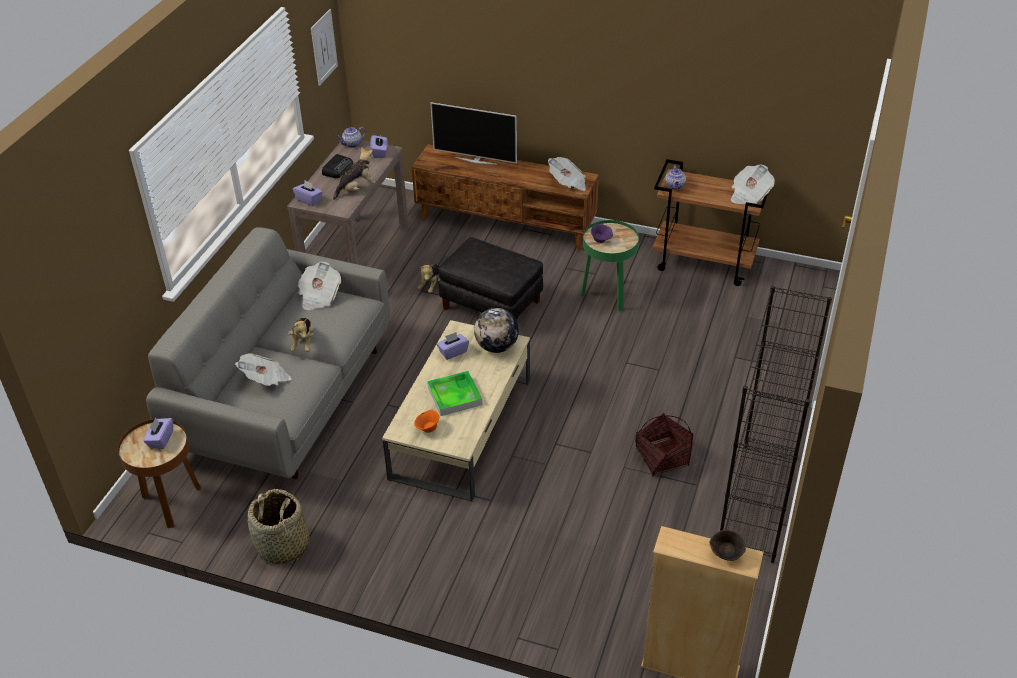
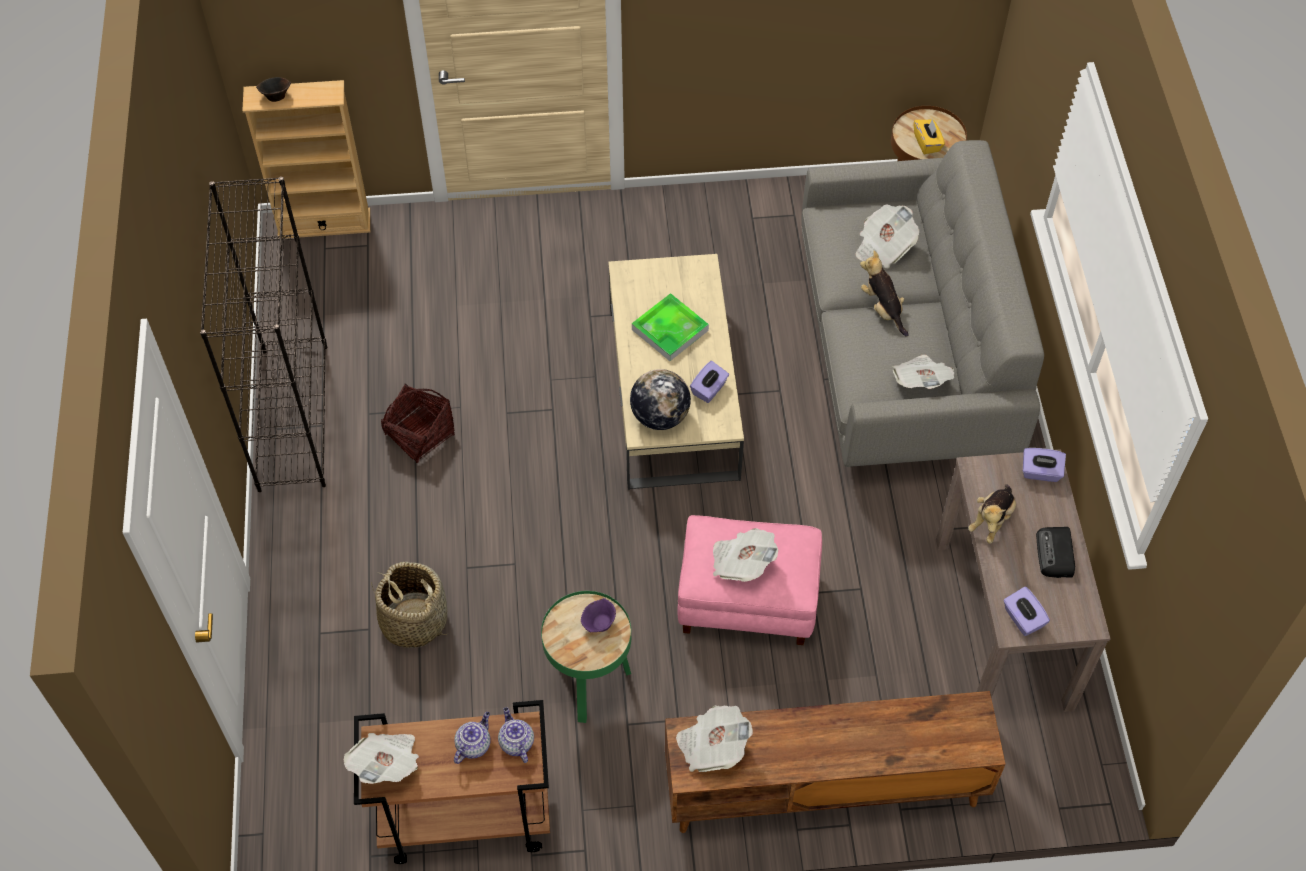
camera: 155 degrees right, 15 degrees up
purple tissue box [143,418,173,449] -> yellow tissue box [914,119,945,154]
basket [248,489,310,564] -> basket moved to [371,562,449,648]
picture [311,9,338,86] -> none
teapot [337,127,366,148] -> teapot moved to [454,712,491,764]
orange bowl [414,409,439,433] -> none
plush toy [418,264,440,293] -> none
television [430,102,517,165] -> none
black ottoman [438,237,543,319] -> pink ottoman [678,515,822,645]
none -> newspaper [713,528,778,582]

